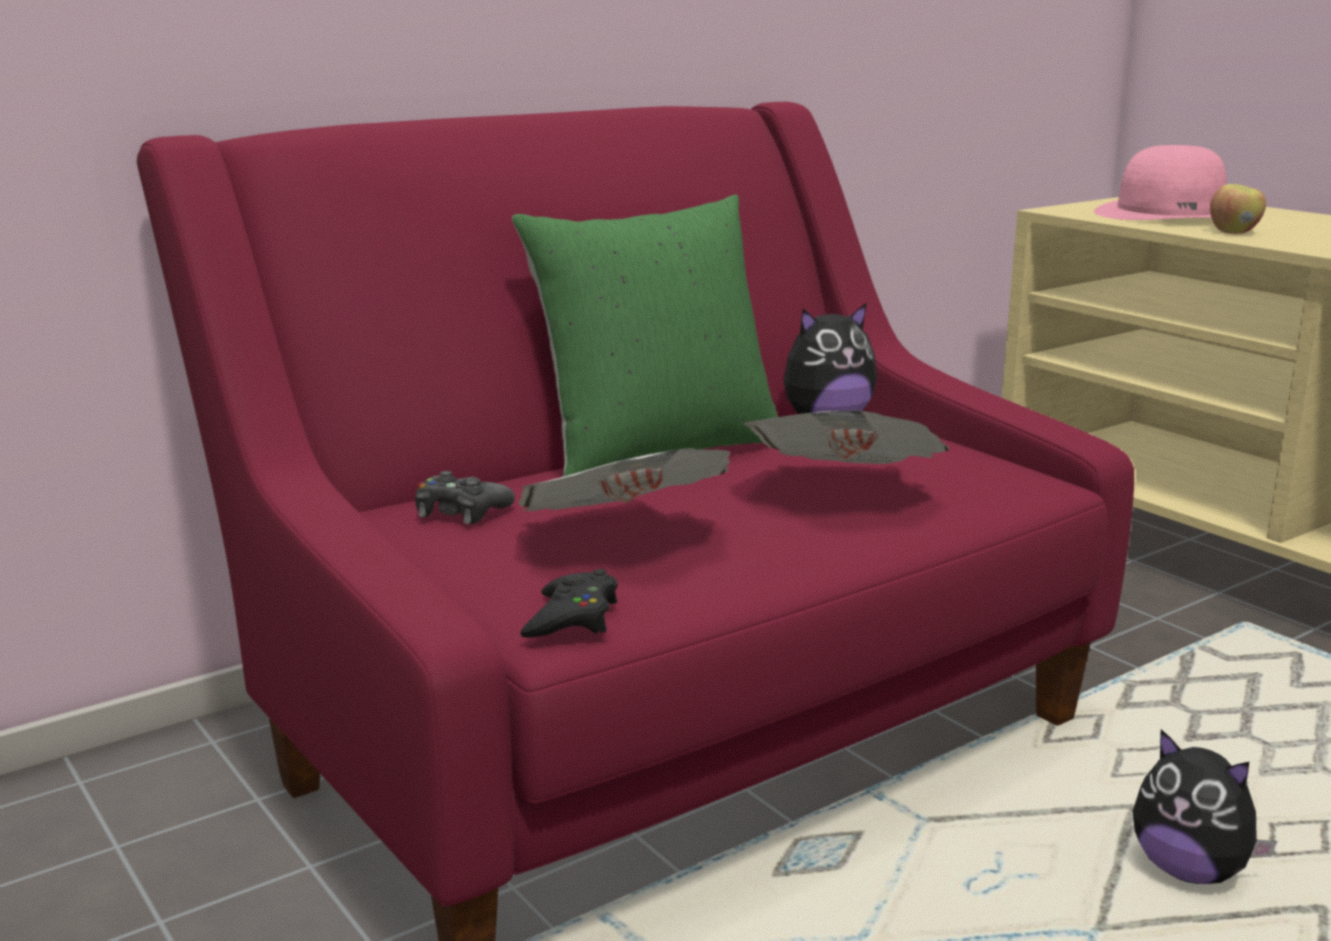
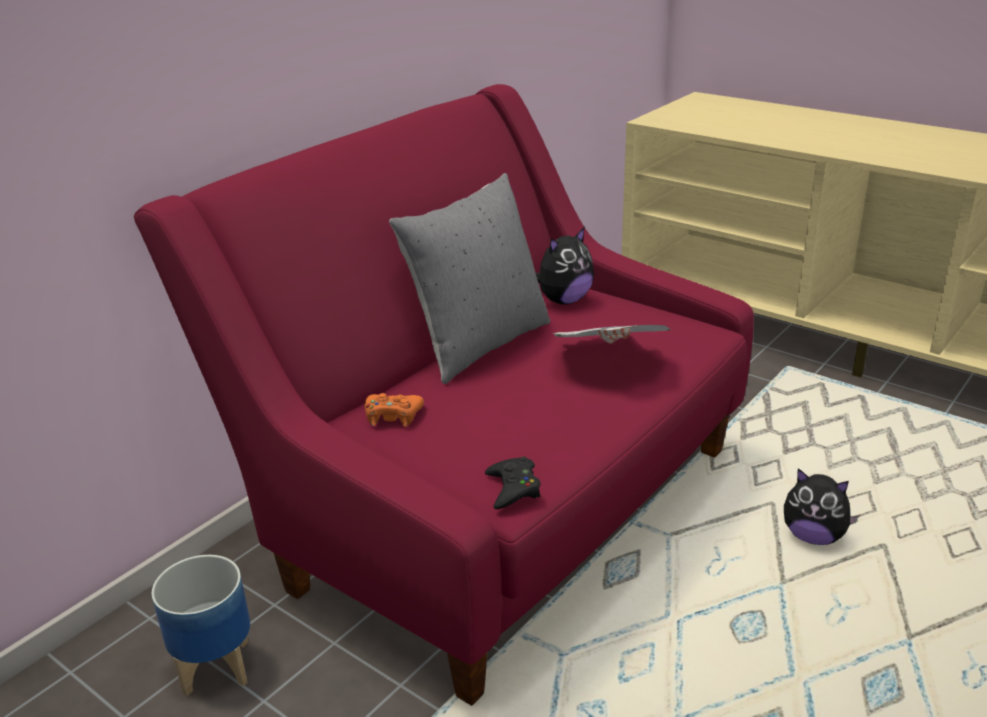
camera: 15 degrees left, 10 degrees up
black game controller [415,471,515,524] -> orange game controller [365,393,424,426]
green pillow [512,194,778,477] -> grey pillow [389,173,550,384]
newspaper [519,448,731,511] -> none
pink hat [1094,145,1227,220] -> none
apple [1210,184,1266,234] -> none
none -> planter [151,555,250,696]

